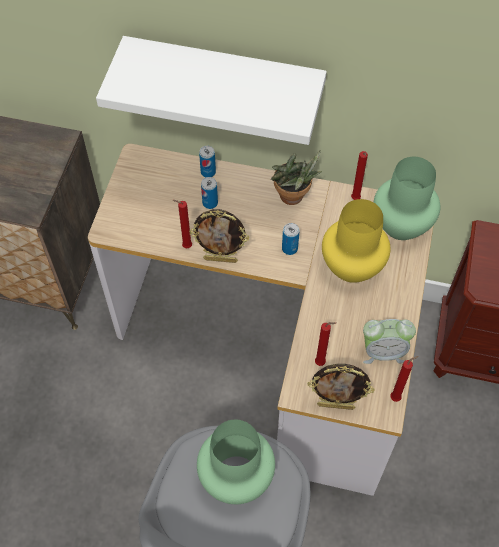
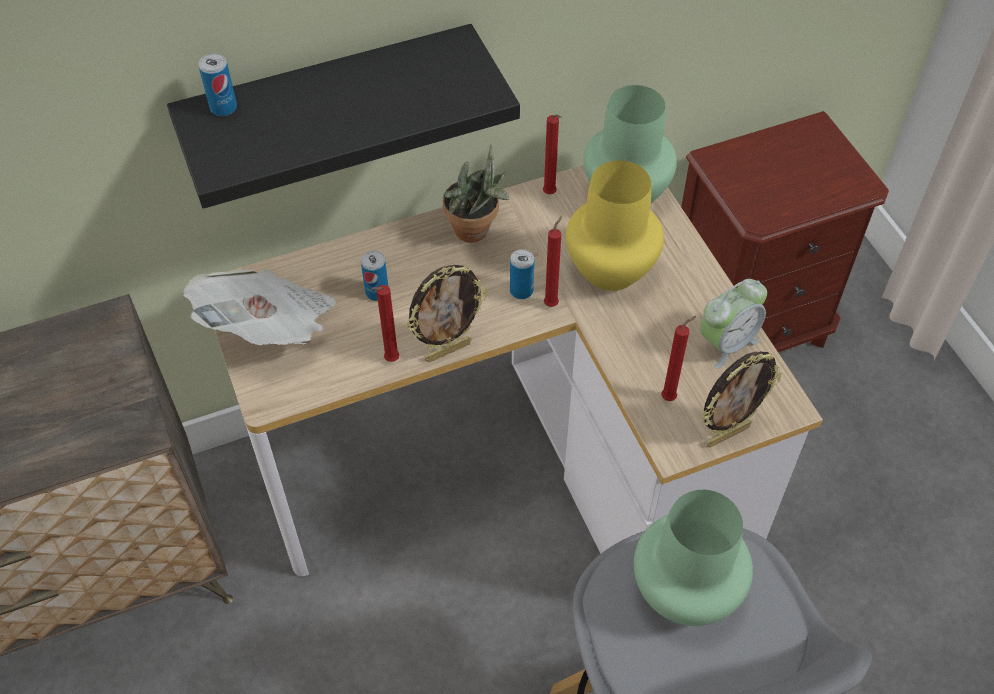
camera: 35 degrees left, 5 degrees down
white shelf [96,36,327,145] -> black shelf [167,24,520,209]
can [199,146,216,177] -> can moved to [199,53,237,116]
red candle [390,356,419,402] -> red candle moved to [544,216,562,307]
none -> newspaper [183,269,336,345]

